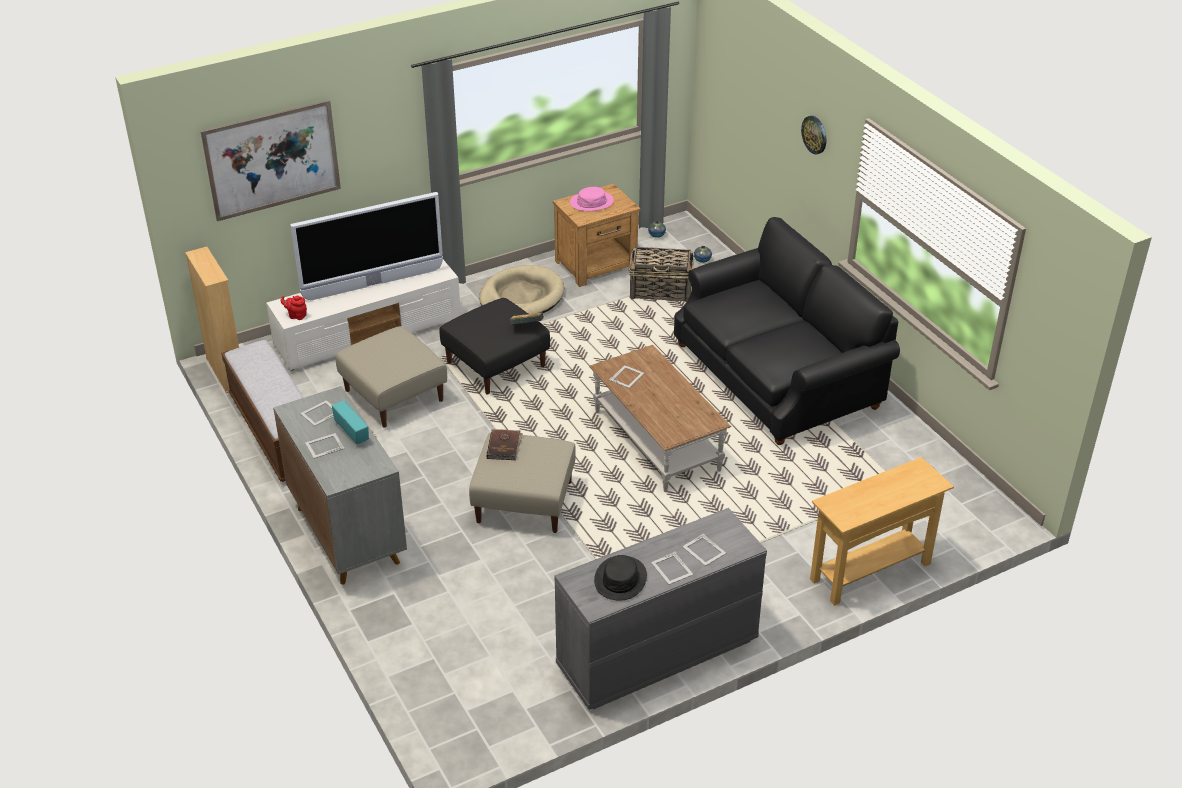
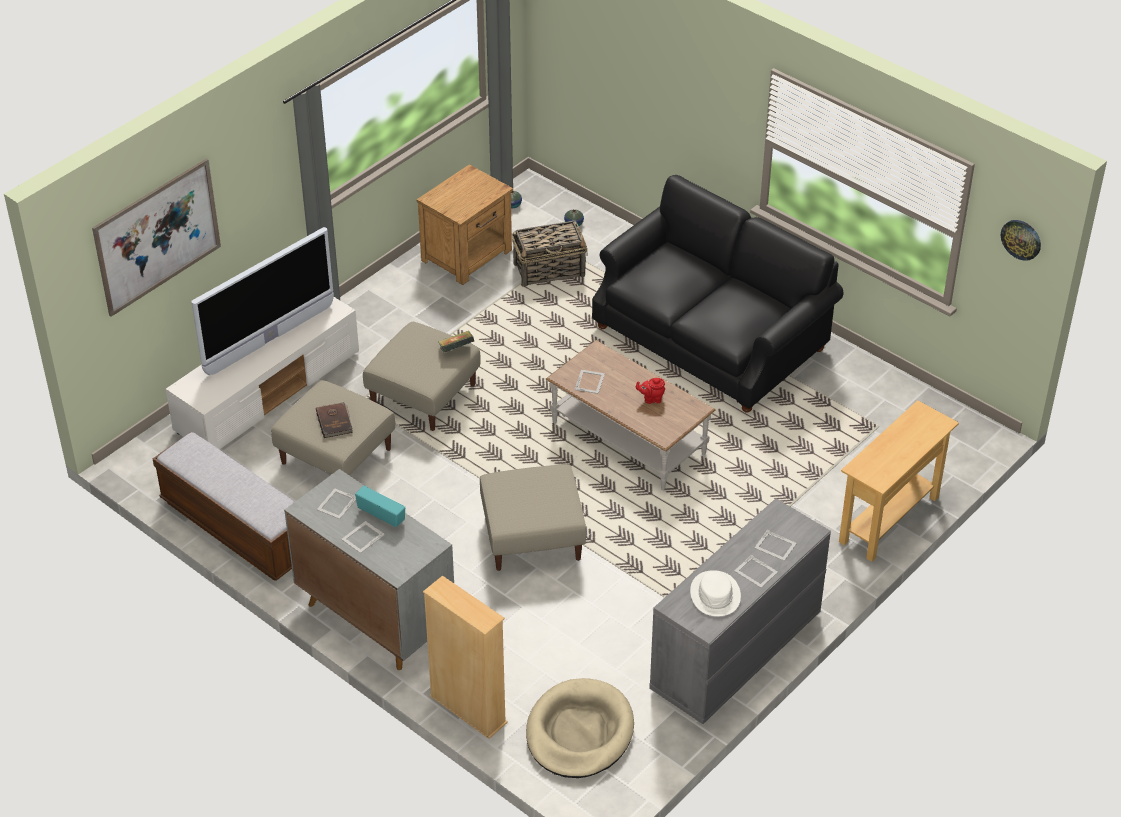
camera: 20 degrees left, 5 degrees up
beige bookcase [185,247,239,394] -> beige bookcase moved to [423,576,508,739]
red teapot [281,296,307,320] -> red teapot moved to [636,378,665,404]
black ottoman [439,298,550,395] -> beige ottoman [363,322,481,431]
beige dog bed [479,265,564,314] -> beige dog bed moved to [526,678,634,778]
brown book [486,429,523,460] -> brown book moved to [316,402,353,438]
pink hat [570,187,614,211] -> none
black hat [594,555,647,601] -> white hat [690,570,741,617]
wall clock [801,116,826,155] -> wall clock moved to [1001,220,1041,261]

